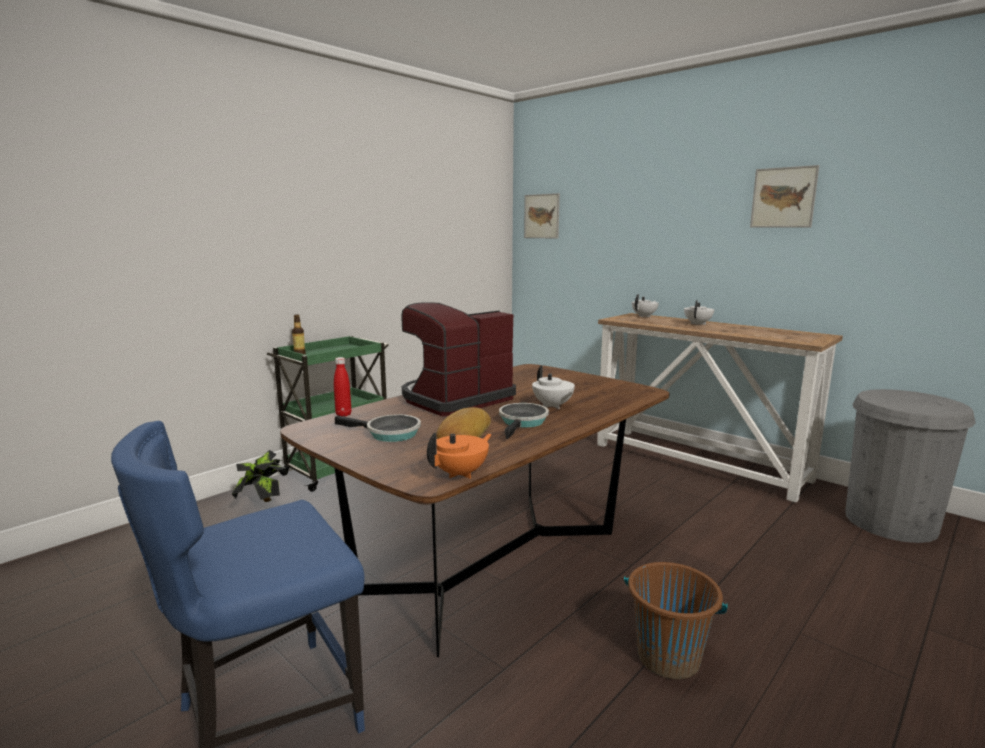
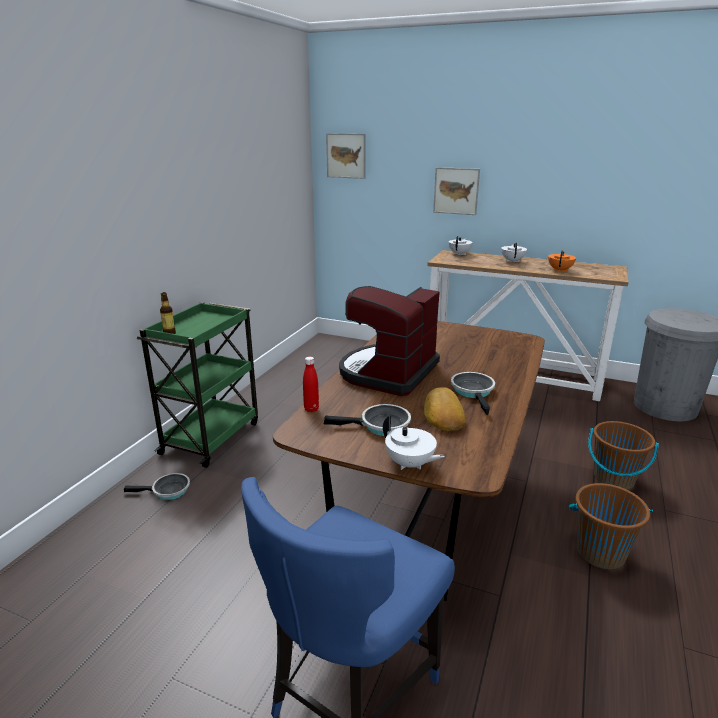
camera: 20 degrees left, 10 degrees up
potted plant [232,450,287,502] -> frying pan [124,473,190,500]
orange teapot [427,433,492,479] -> orange teapot moved to [548,250,576,272]
white teapot [532,365,575,409] -> white teapot moved to [383,416,445,470]
picture [750,165,819,228] -> picture moved to [433,167,480,215]
none -> brown bucket [588,421,659,489]

